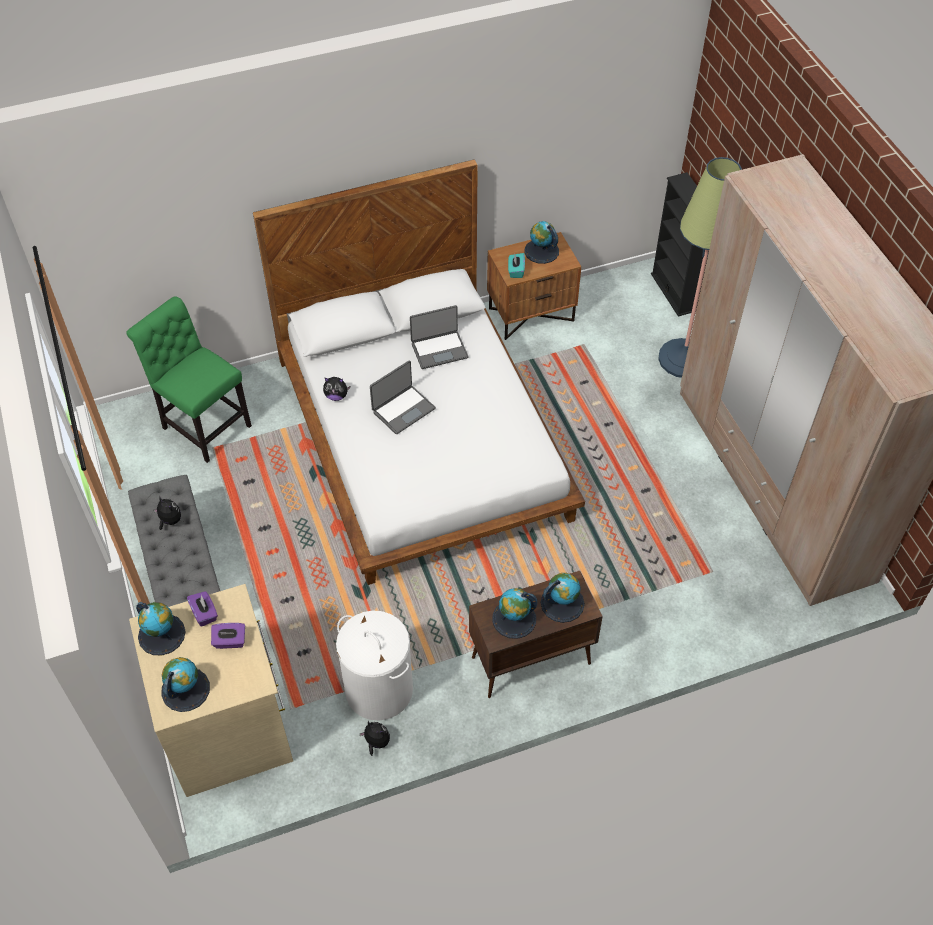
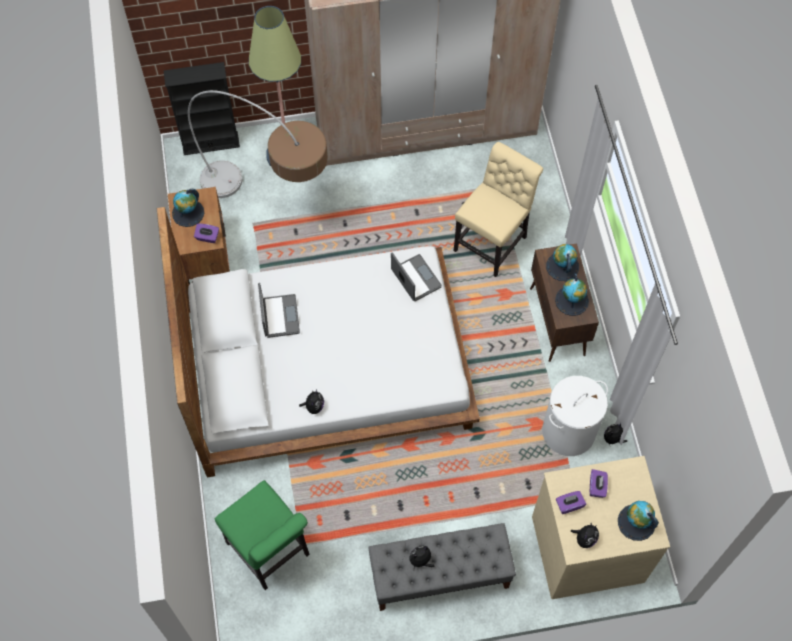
camera: 80 degrees left, 10 degrees up
green chair [126,296,252,463] -> green chair turned 90 degrees counterclockwise [215,480,310,590]
globe [136,602,186,655] -> plush toy [571,522,599,548]
laptop [370,360,436,435] -> laptop moved to [391,252,442,301]
turquoise tissue box [508,253,525,278] -> purple tissue box [194,224,219,243]
none -> floor lamp [188,90,328,198]
none -> beige chair [453,142,543,277]

